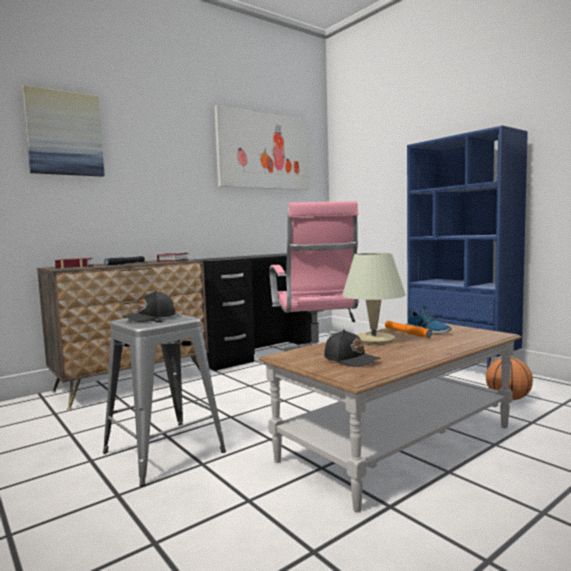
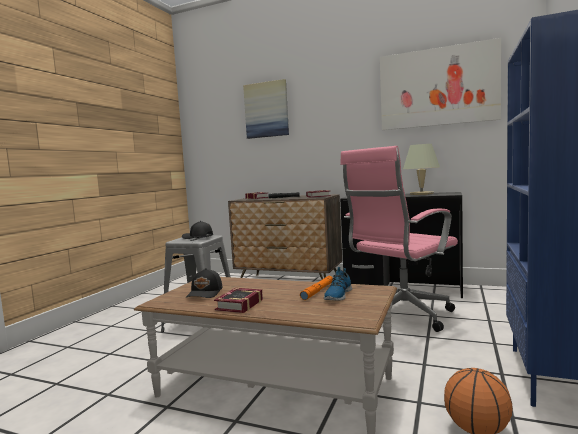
camera: 60 degrees right, 0 degrees up
beige table lamp [342,253,406,344] -> beige table lamp moved to [403,144,440,195]
none -> book [214,288,263,313]

